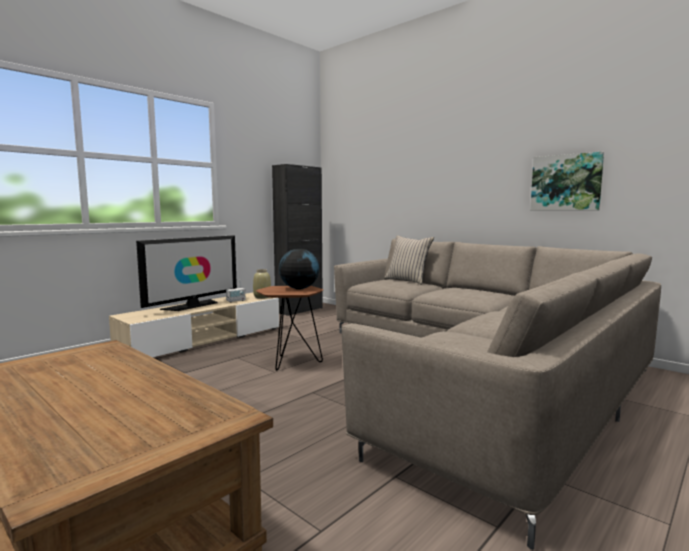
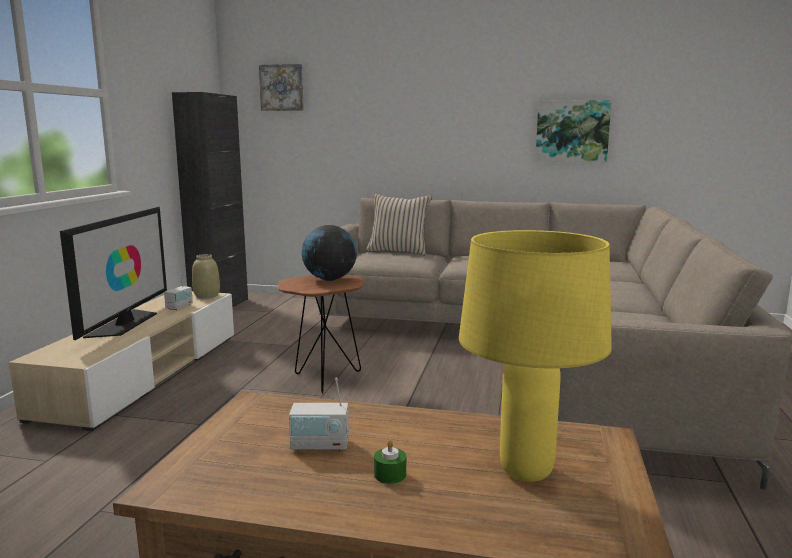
camera: 30 degrees left, 5 degrees up
none -> picture [259,64,304,111]
none -> radio [289,377,349,451]
none -> green candle [374,439,406,484]
none -> yellow table lamp [459,230,612,482]

